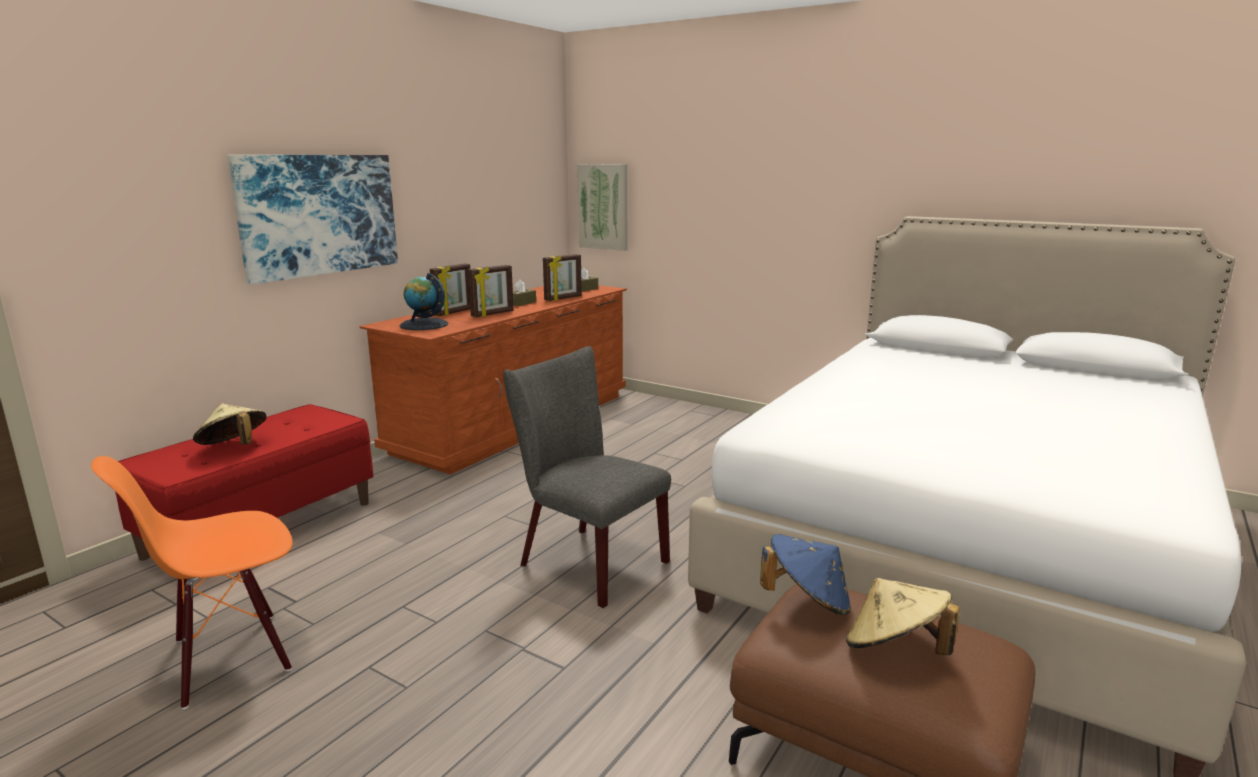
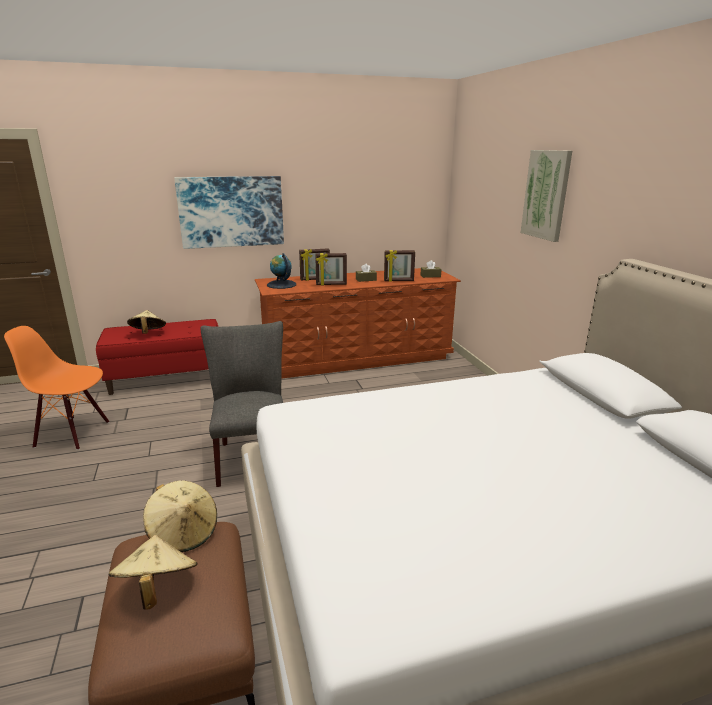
camera: 40 degrees right, 5 degrees up
picture [577,164,627,251] -> picture moved to [521,150,572,242]
blue hat [760,534,851,615] -> beige hat [143,480,217,552]

